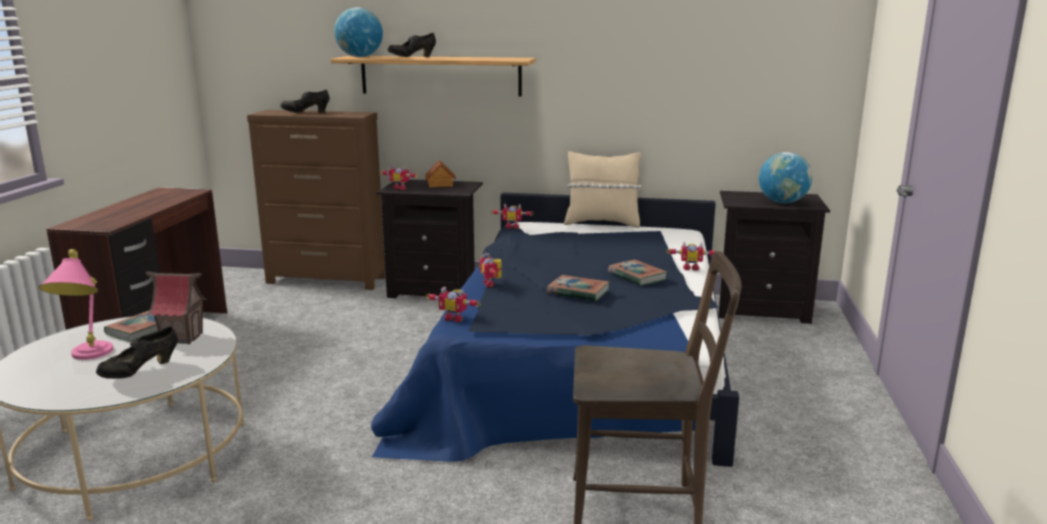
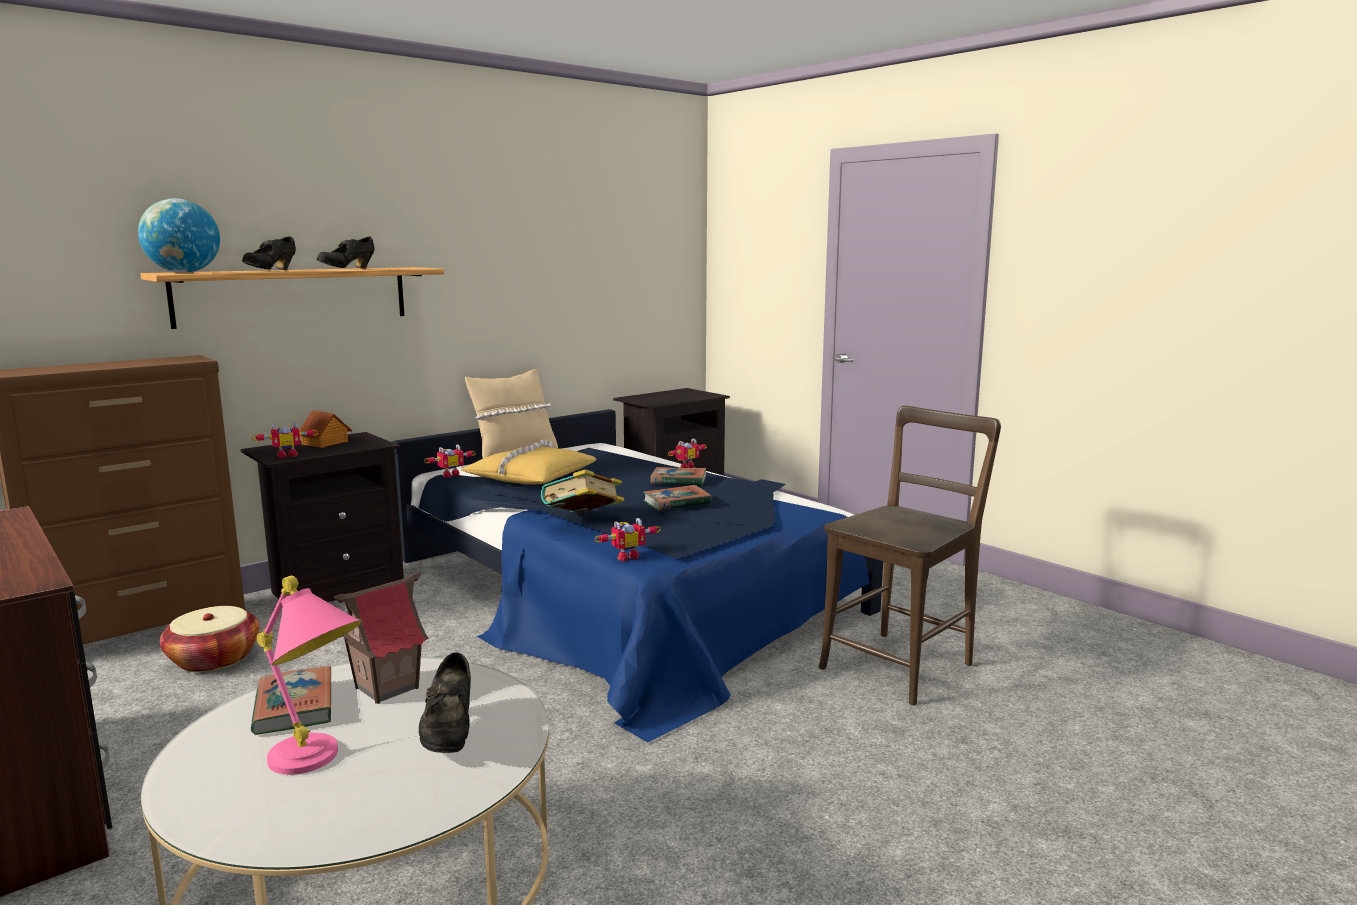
camera: 50 degrees left, 5 degrees down
black shoe [280,89,330,113] -> black shoe moved to [317,237,374,269]
toy robot [480,253,502,287] -> book [541,469,624,513]
globe [759,152,813,204] -> none
none -> basket [160,606,260,672]
none -> yellow pillow [460,440,597,485]

